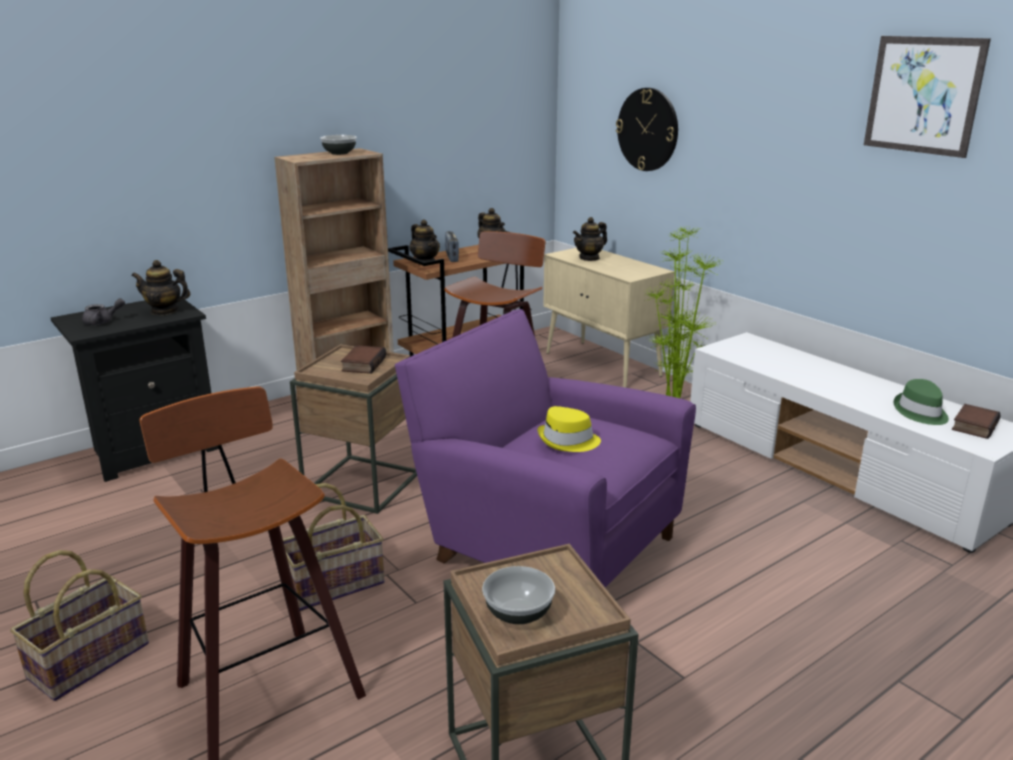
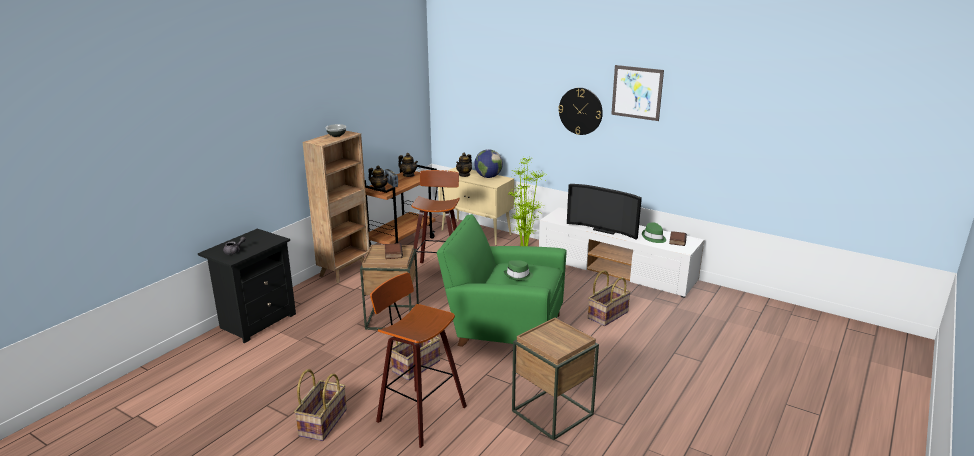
camera: 20 degrees left, 0 degrees up
teapot [131,260,190,315] -> none
purple armchair [395,309,696,587] -> green armchair [437,214,567,347]
bowl [482,566,555,624] -> none
yellow hat [538,406,601,452] -> green hat [504,260,533,281]
wall clock [616,88,678,171] -> wall clock moved to [558,88,603,135]
none -> globe [474,149,503,178]
none -> television [567,184,642,240]
none -> basket [588,270,631,326]

